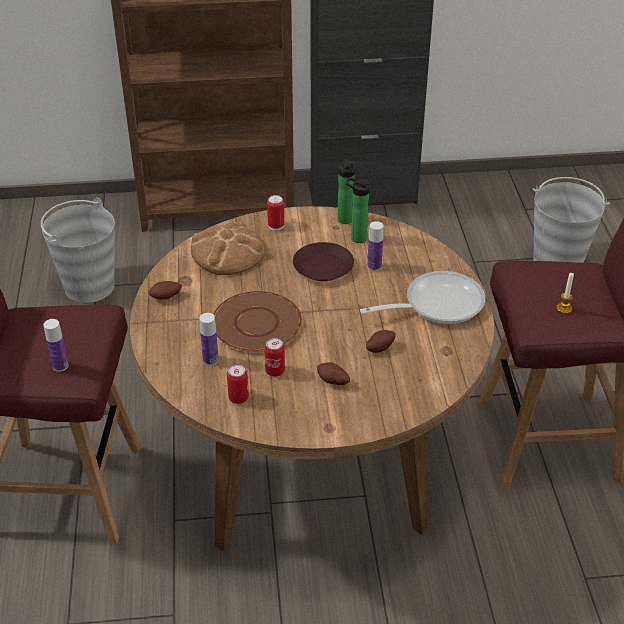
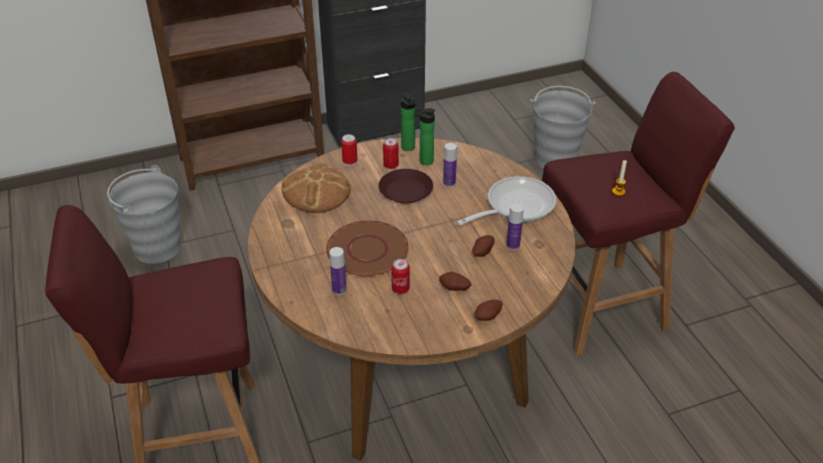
camera: 15 degrees left, 0 degrees up
bottle [43,319,69,372] -> bottle moved to [506,204,524,250]
potato [149,281,182,300] -> potato moved to [474,300,503,321]
can [227,364,249,404] -> can moved to [383,138,399,169]

